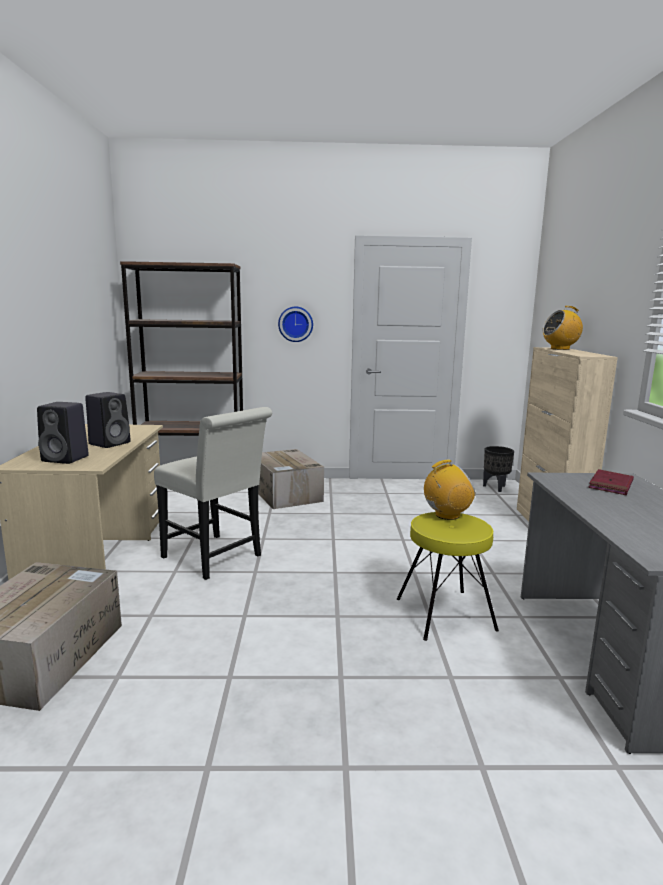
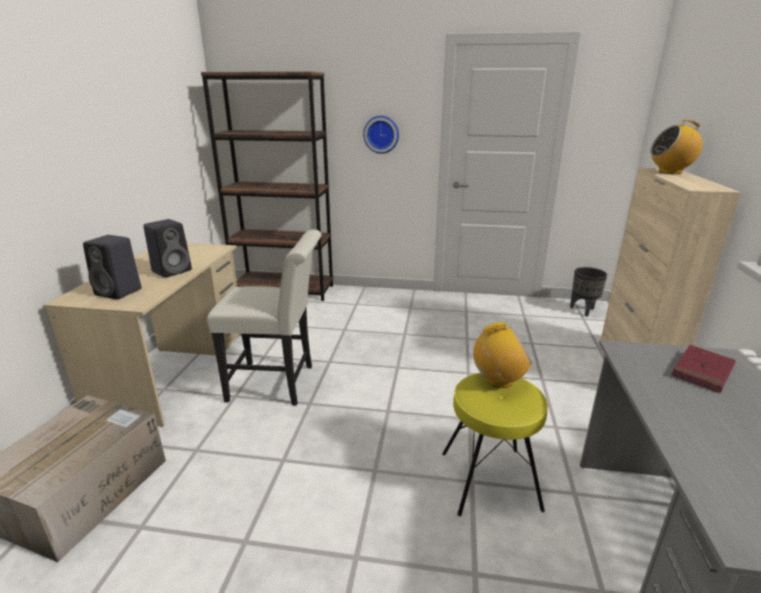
camera: 10 degrees right, 10 degrees up
white chair [154,407,272,580] -> white chair turned 45 degrees counterclockwise [207,230,322,406]
cardboard box [258,449,324,509] -> none

